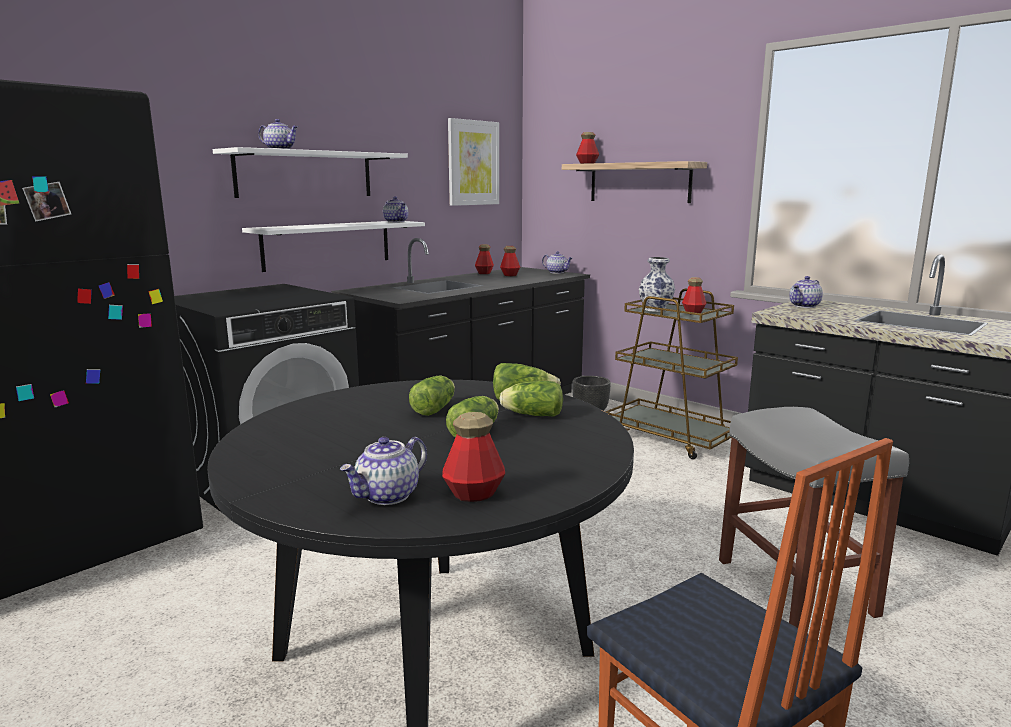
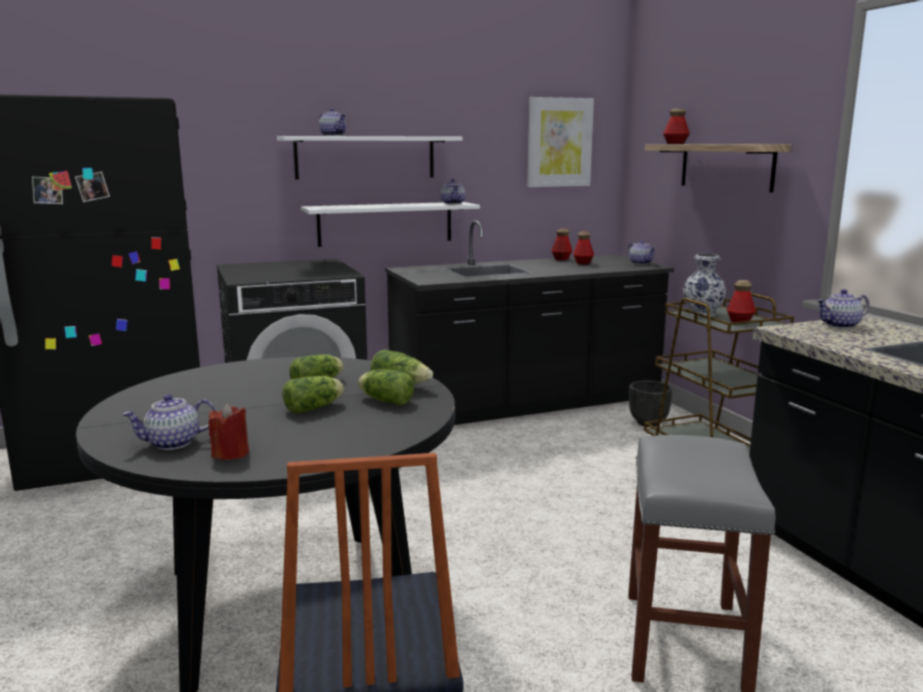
camera: 25 degrees right, 0 degrees up
bottle [442,412,505,502] -> red candle [208,403,249,460]

